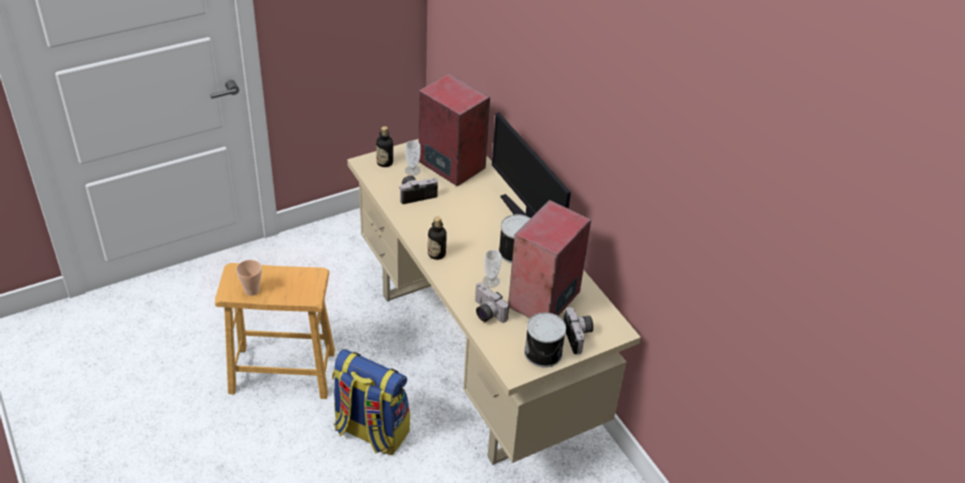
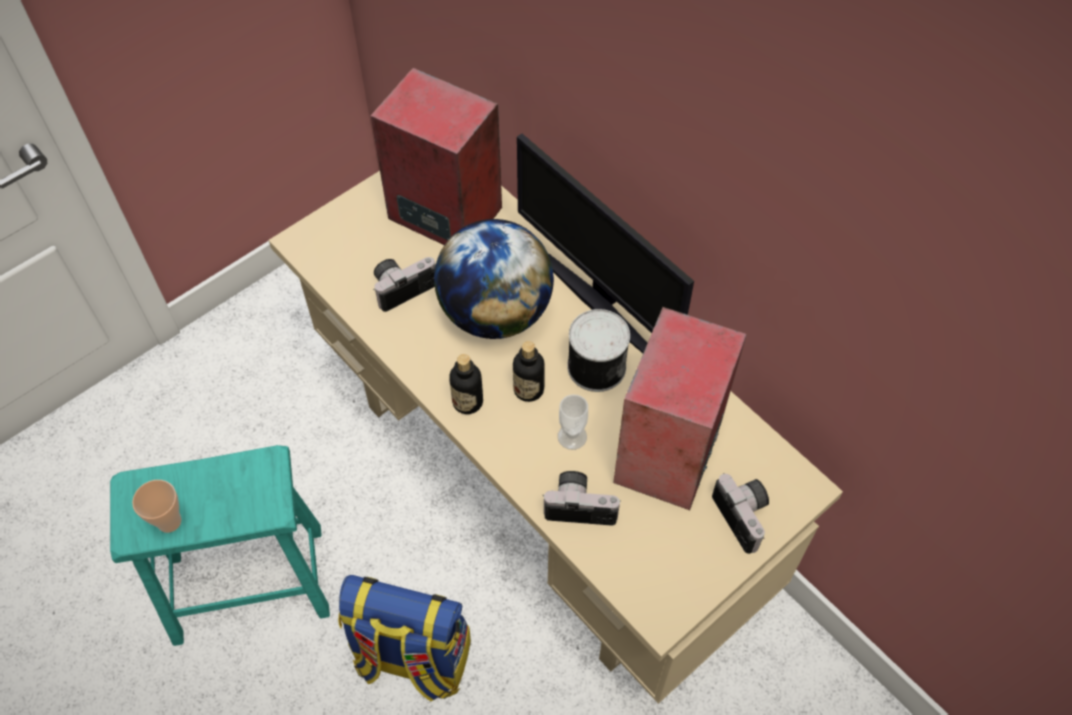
camera: 10 degrees left, 15 degrees up
brown stool [215,263,335,399] -> turquoise stool [110,445,330,646]
bottle [376,126,393,167] -> bottle moved to [513,341,545,402]
cup [405,140,421,176] -> none
camera [475,283,509,323] -> camera turned 150 degrees clockwise [543,471,621,526]
can [524,312,566,367] -> none
none -> globe [434,219,554,339]

